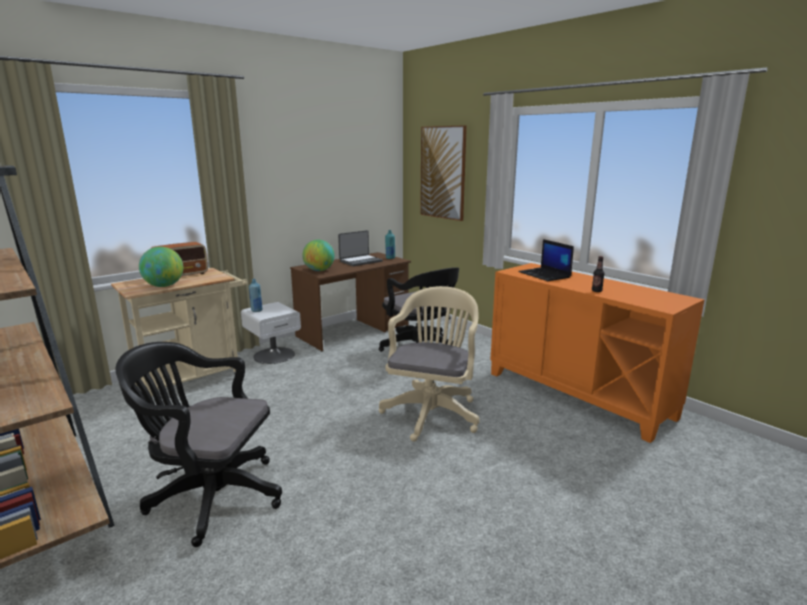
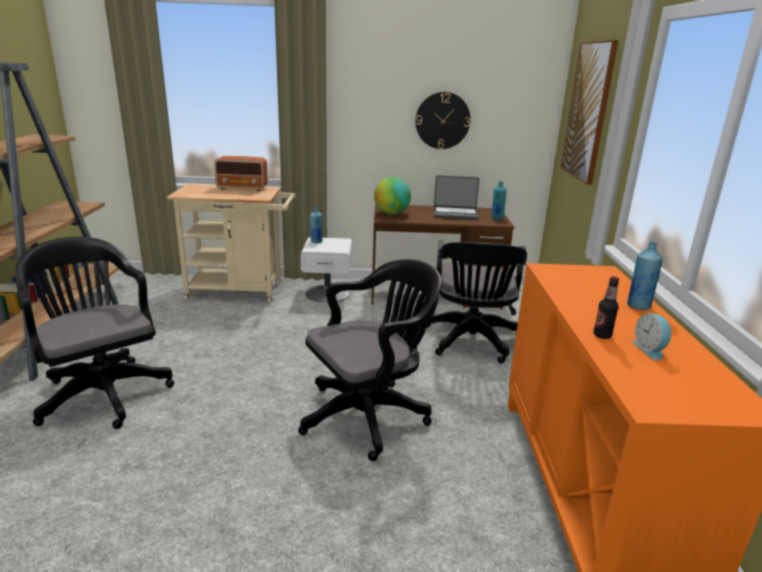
camera: 40 degrees right, 5 degrees up
globe [139,247,183,287] -> none
beige office chair [379,286,480,442] -> black office chair [298,259,441,461]
laptop [518,239,574,281] -> none
none -> wall clock [415,92,470,149]
none -> blue bottle [627,242,663,310]
none -> alarm clock [632,313,673,360]

